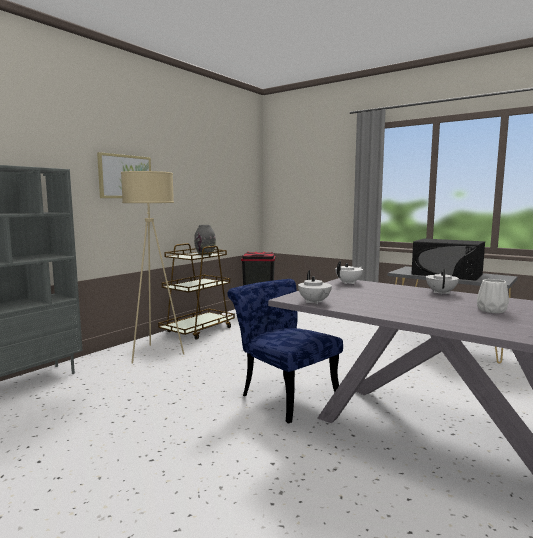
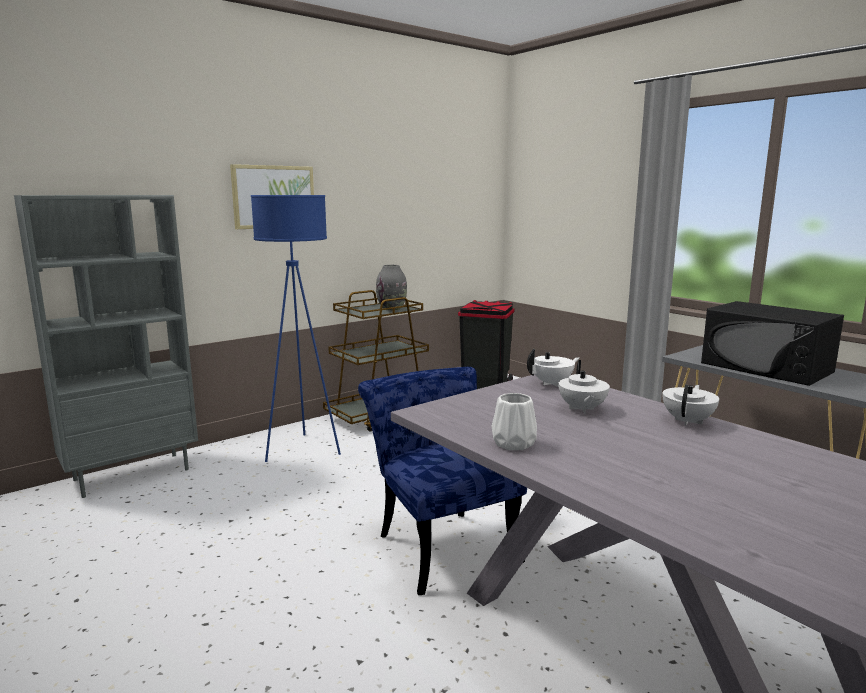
camera: 15 degrees right, 5 degrees up
beige floor lamp [121,171,184,363] -> blue floor lamp [251,195,341,462]
white teapot [298,270,332,304] -> white teapot moved to [559,360,610,414]
white vase [477,279,509,313] -> white vase moved to [492,393,537,450]

